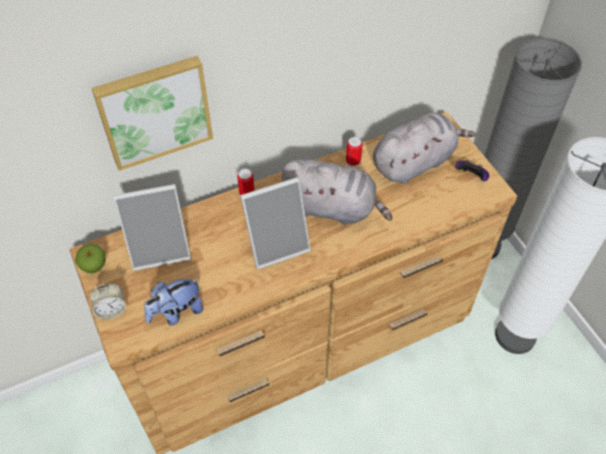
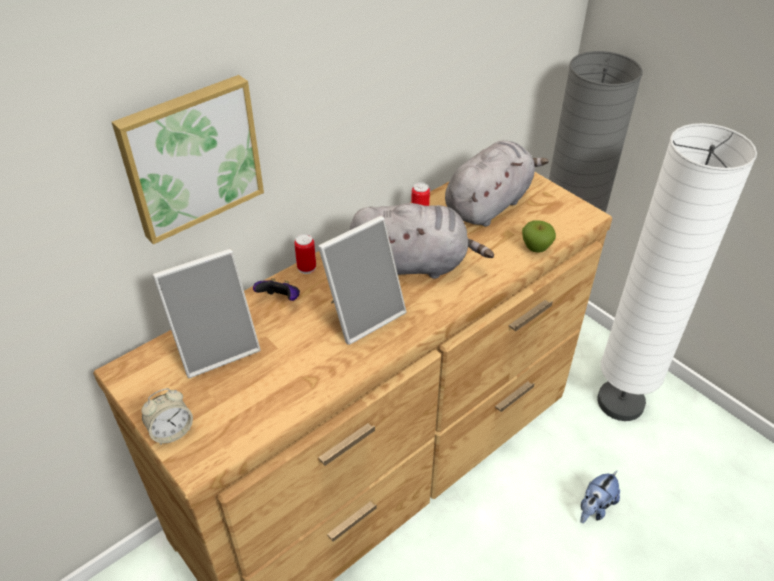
camera: 15 degrees left, 10 degrees down
apple [75,244,106,274] -> apple moved to [522,220,556,253]
plush toy [144,278,203,325] -> plush toy moved to [580,471,620,523]
game controller [455,160,489,181] -> game controller moved to [253,278,300,301]

